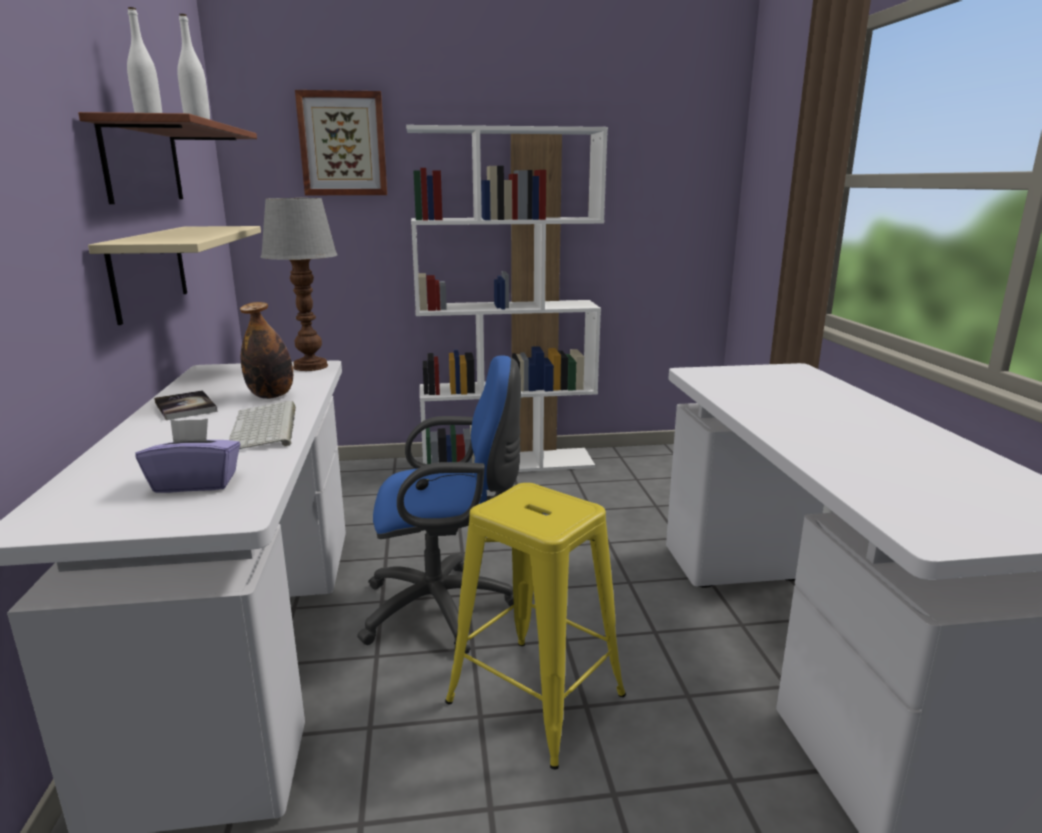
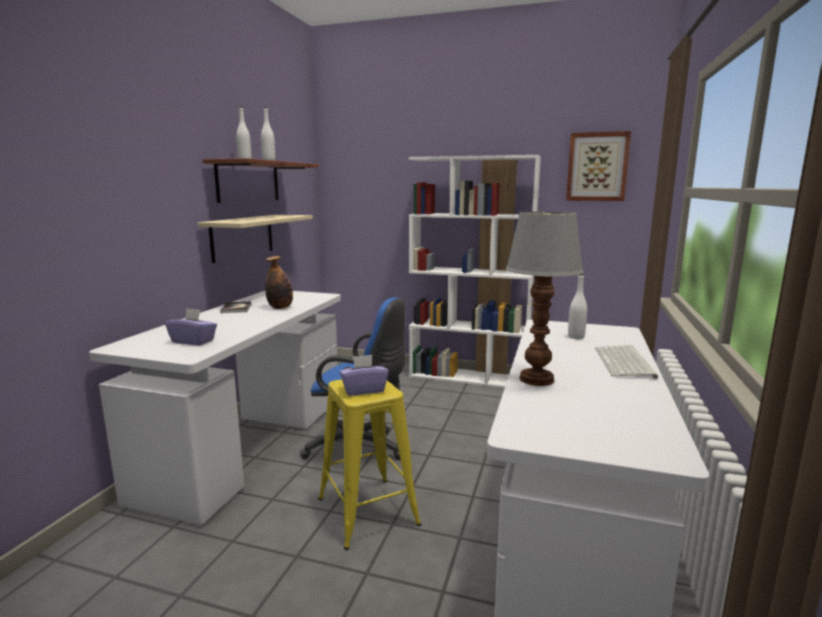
camera: 25 degrees right, 5 degrees down
keyboard [229,401,296,449] -> keyboard moved to [595,345,658,379]
table lamp [261,198,338,371] -> table lamp moved to [506,212,584,386]
picture [295,90,387,195] -> picture moved to [566,131,631,201]
none -> purple tissue box [339,355,389,396]
none -> white bottle [568,274,587,339]

